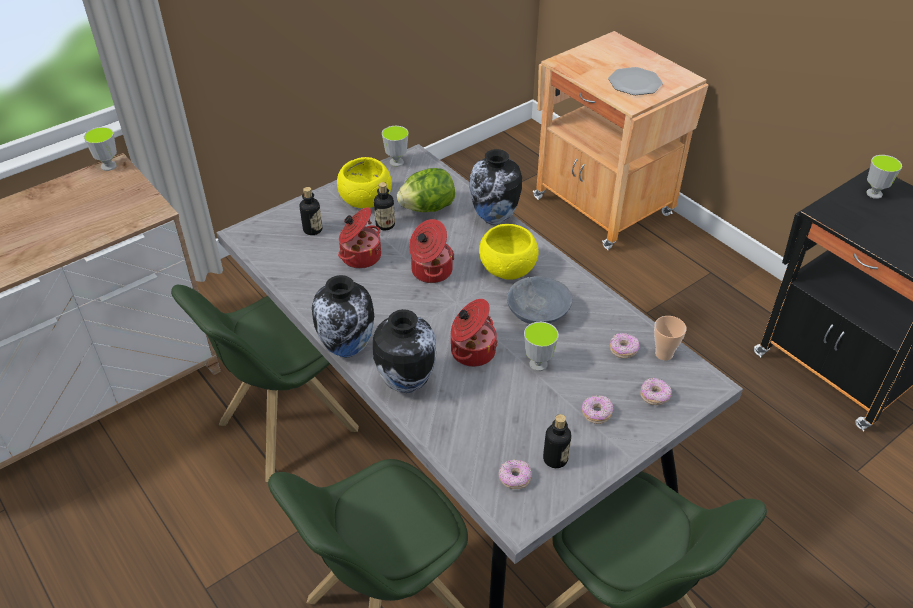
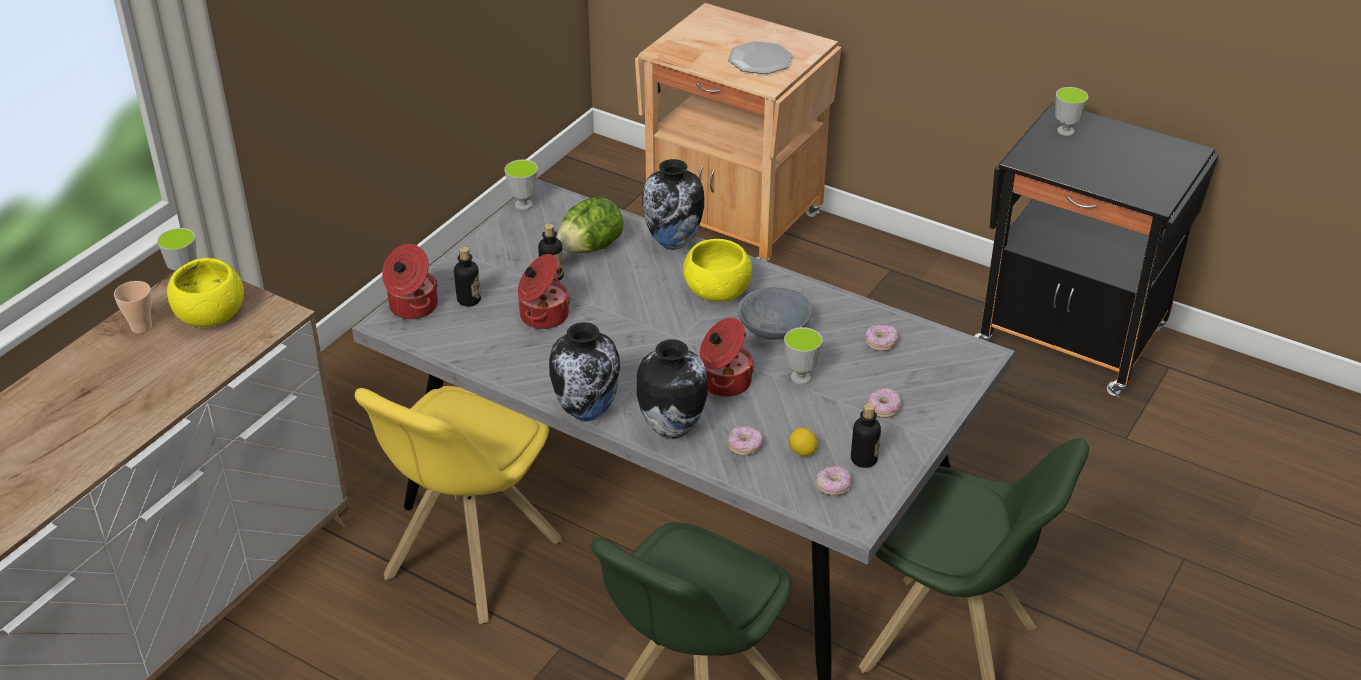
camera: 20 degrees left, 5 degrees down
green chair [171,285,359,482] -> yellow chair [355,386,563,624]
yellow bowl [337,157,392,208] -> yellow bowl moved to [167,258,244,327]
cooking pot [409,219,454,283] -> cooking pot moved to [382,244,438,319]
donut [641,378,672,405] -> donut moved to [728,426,763,455]
cup [654,316,687,361] -> cup moved to [114,281,152,333]
none -> lemon [789,428,818,456]

